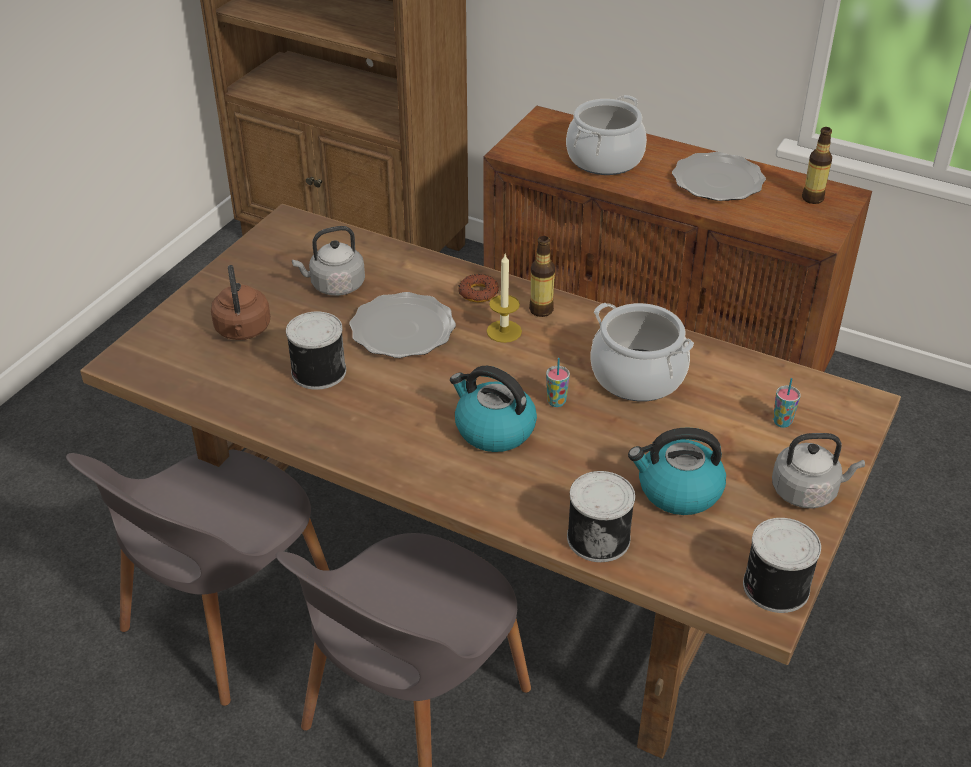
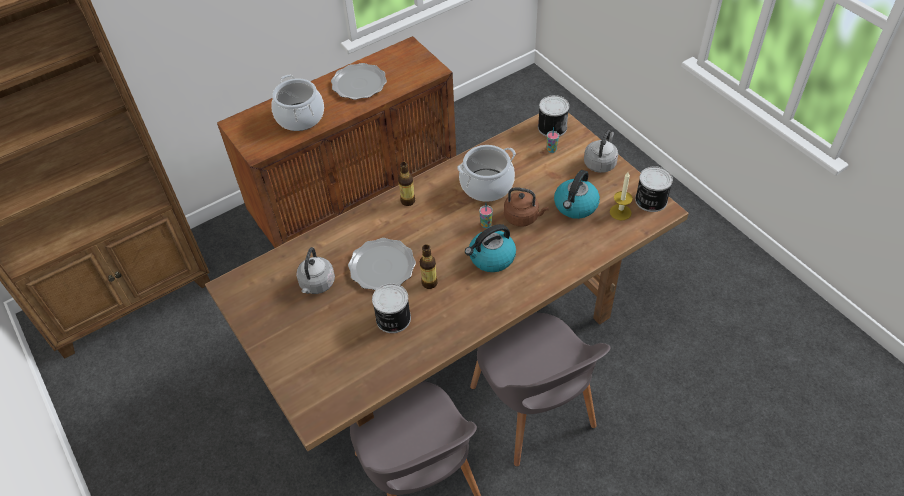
camera: 60 degrees left, 10 degrees up
brown kettle [211,265,270,340] -> brown kettle moved to [504,187,549,227]
donut [458,274,499,303] -> none
candle [487,254,522,343] -> candle moved to [610,172,633,220]
can [567,471,635,562] -> can moved to [538,95,569,137]
bottle [802,127,832,204] -> bottle moved to [420,244,438,289]

